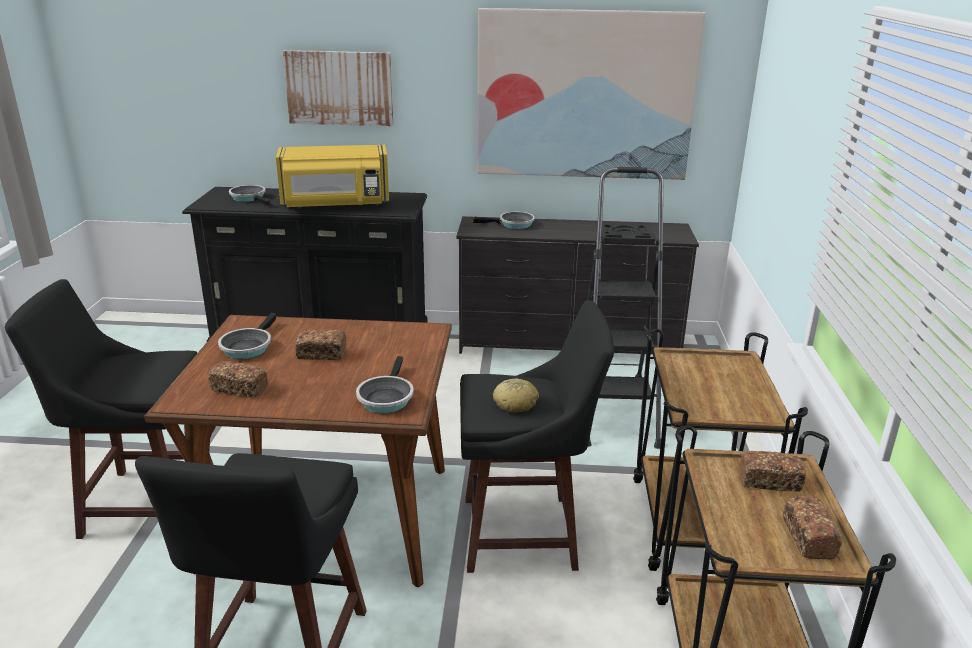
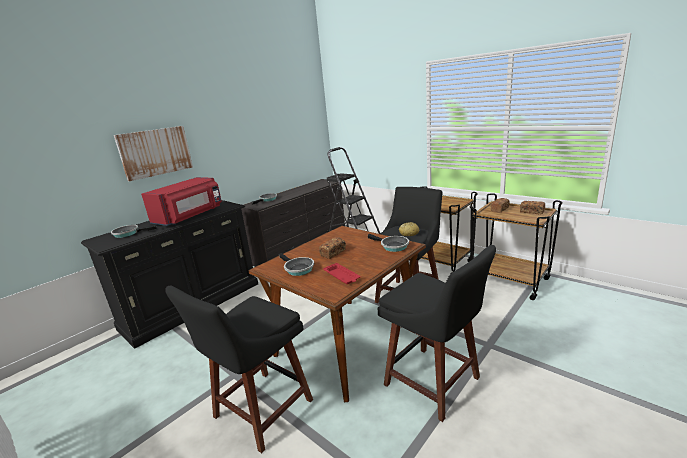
camera: 50 degrees left, 5 degrees down
bread [208,361,268,398] -> red tray [323,263,360,284]
yellow microwave [276,145,389,209] -> red microwave [141,177,221,226]
picture [477,8,706,180] -> none

